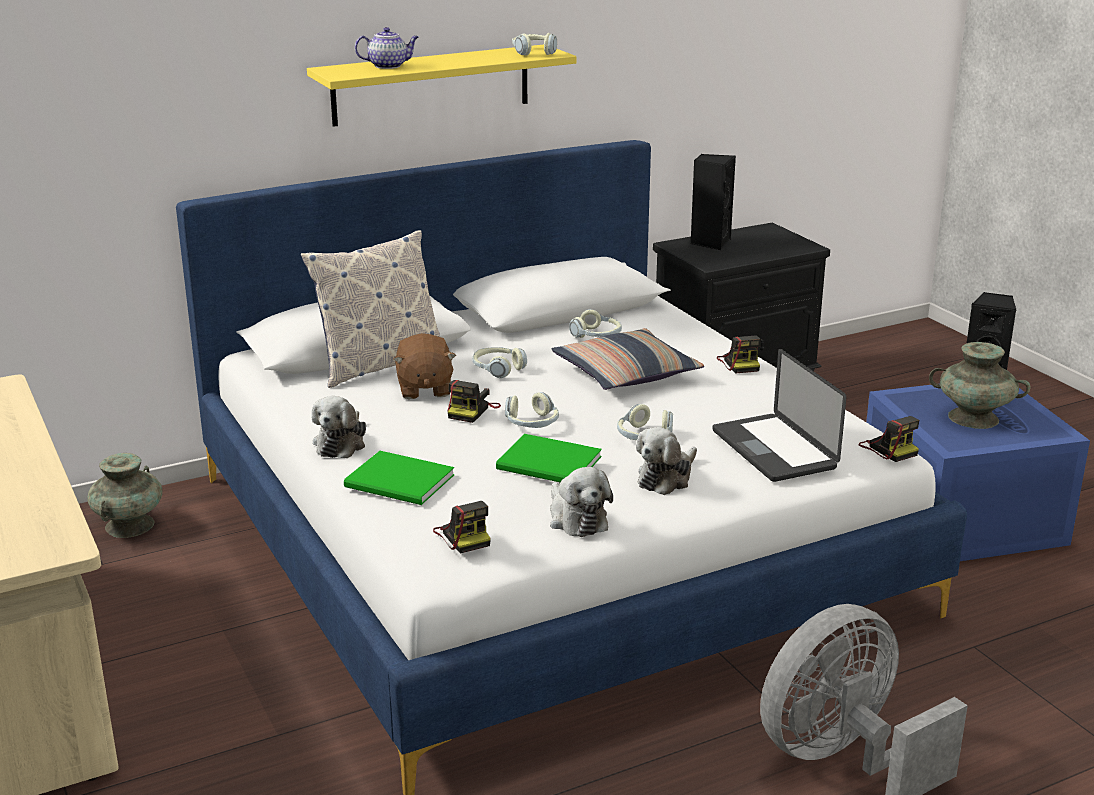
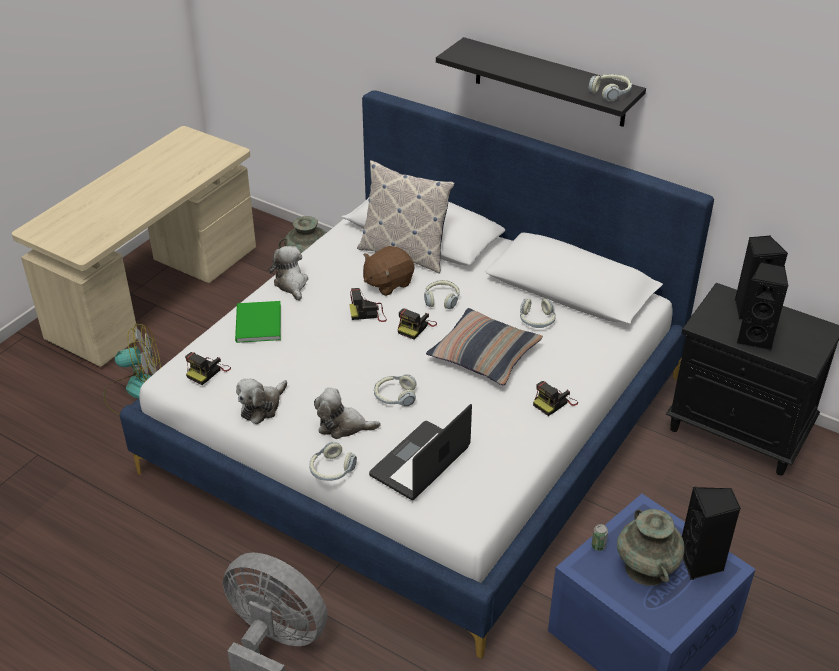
camera: 60 degrees right, 15 degrees up
yellow shelf [307,45,576,127] -> black shelf [436,37,646,127]
plush toy [311,396,366,458] -> plush toy turned 90 degrees clockwise [270,246,308,301]
teapot [355,27,419,69] -> none
green book [496,434,602,483] -> none
headphones [505,392,559,428] -> headphones moved to [309,442,357,481]
camera [859,416,919,462] -> camera moved to [398,308,437,340]
none -> fan [104,324,161,415]
none -> can [592,524,608,551]
none -> black speaker [736,262,789,351]

